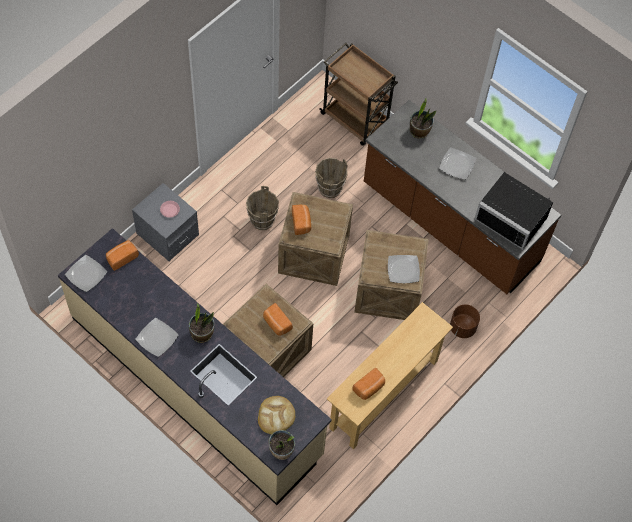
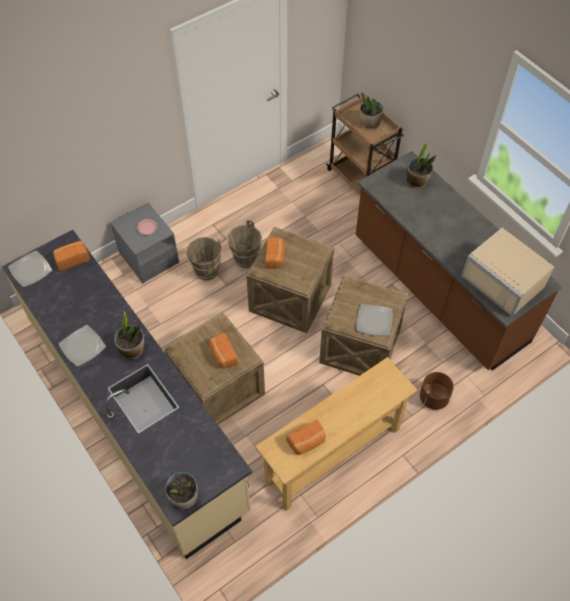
camera: 15 degrees right, 5 degrees down
bread [258,396,295,434] -> none
brown bucket [315,158,348,198] -> brown bucket moved to [187,237,221,281]
plate [439,147,476,180] -> none
black microwave [475,172,553,250] -> beige microwave [461,228,554,317]
none -> potted plant [360,92,383,130]

